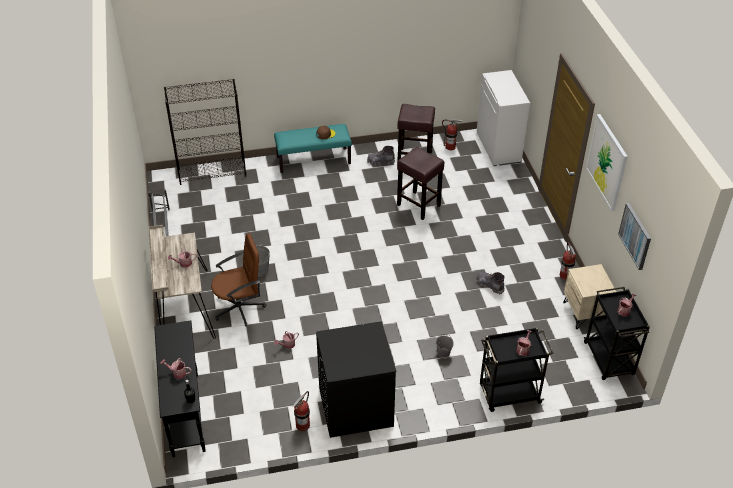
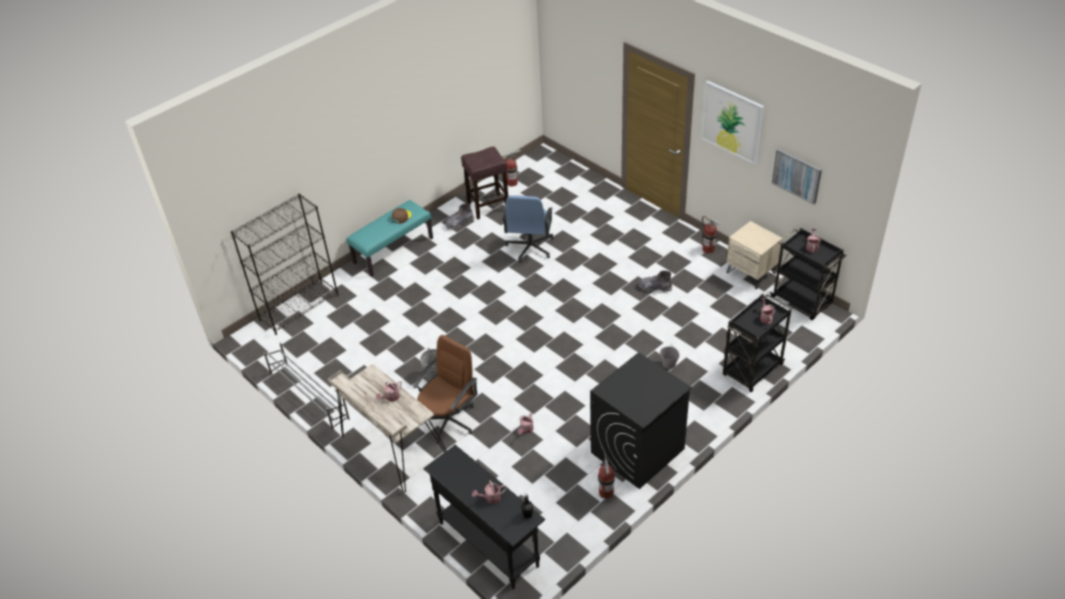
camera: 30 degrees left, 0 degrees up
brown stool [397,147,444,220] -> blue office chair [502,195,554,263]
white cabinet [477,70,530,166] -> none

